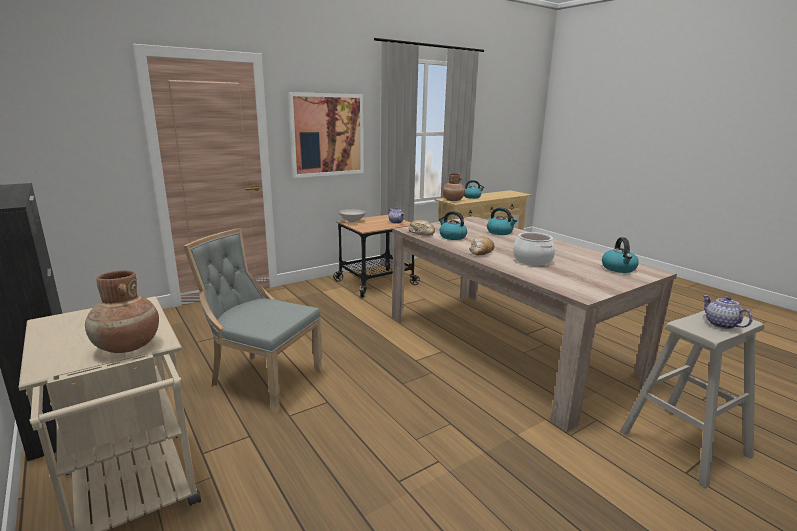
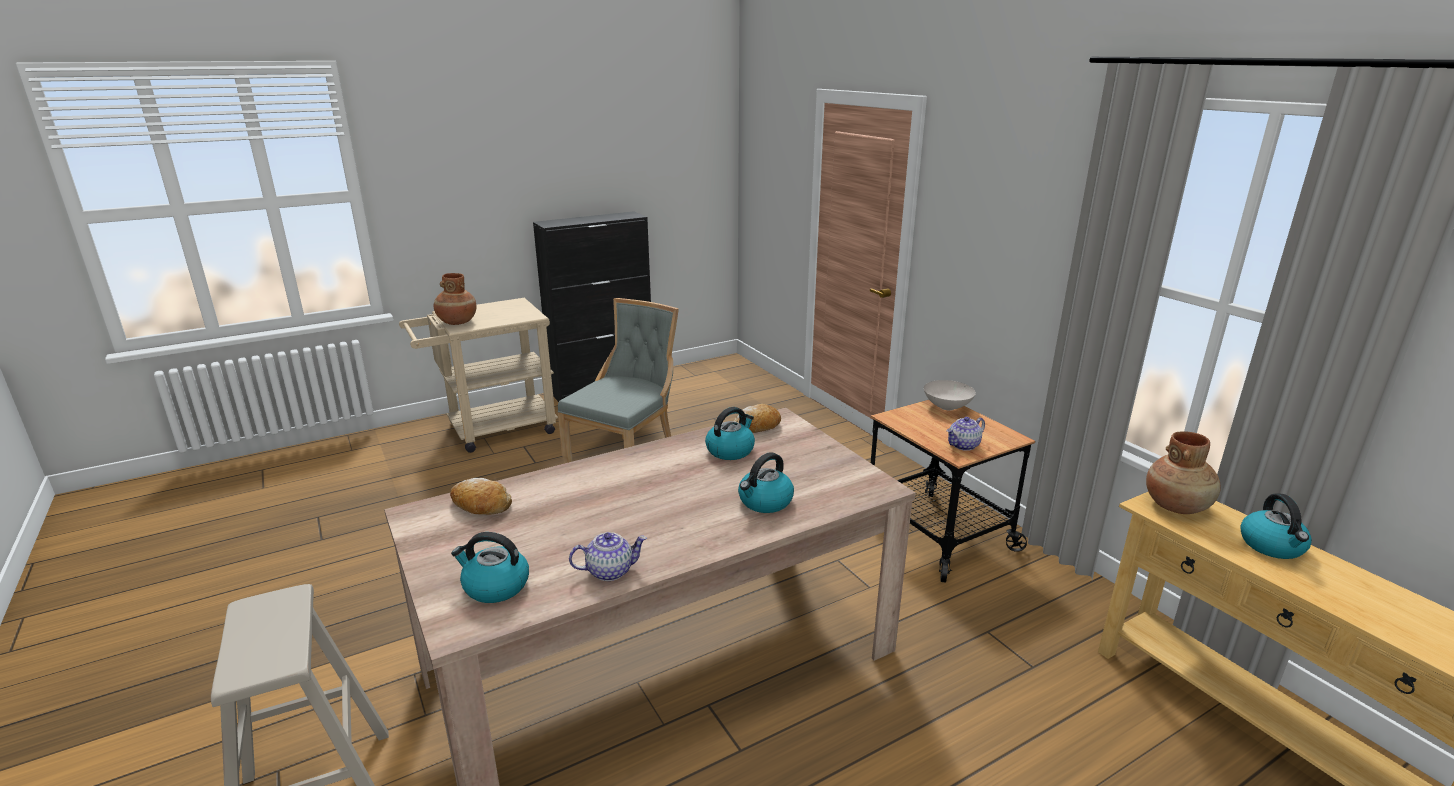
camera: 95 degrees right, 5 degrees up
picture [288,92,364,178] -> none
bread [469,237,494,256] -> bread moved to [450,478,512,515]
cooking pot [513,232,555,265] -> none
teapot [703,295,753,329] -> teapot moved to [569,532,647,581]

